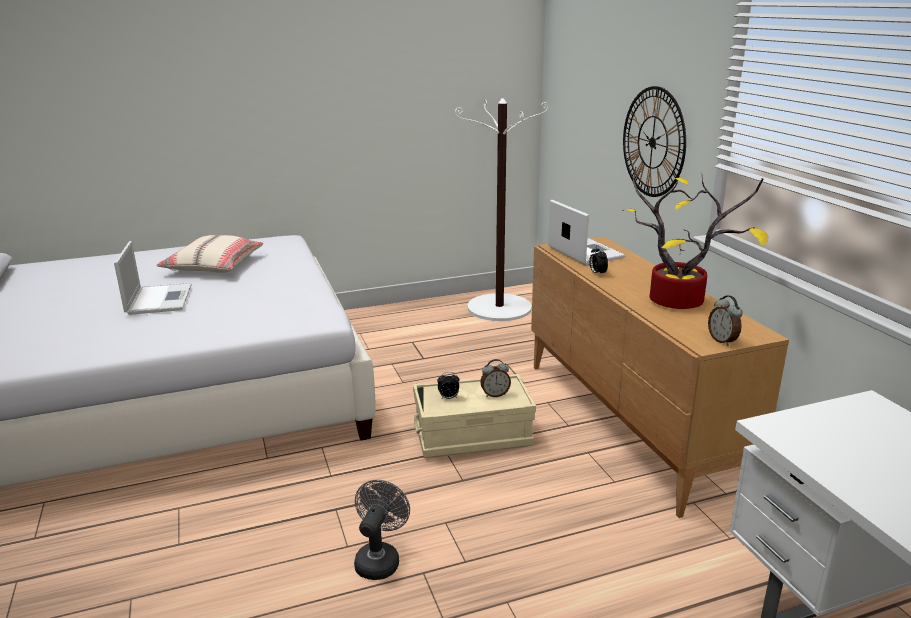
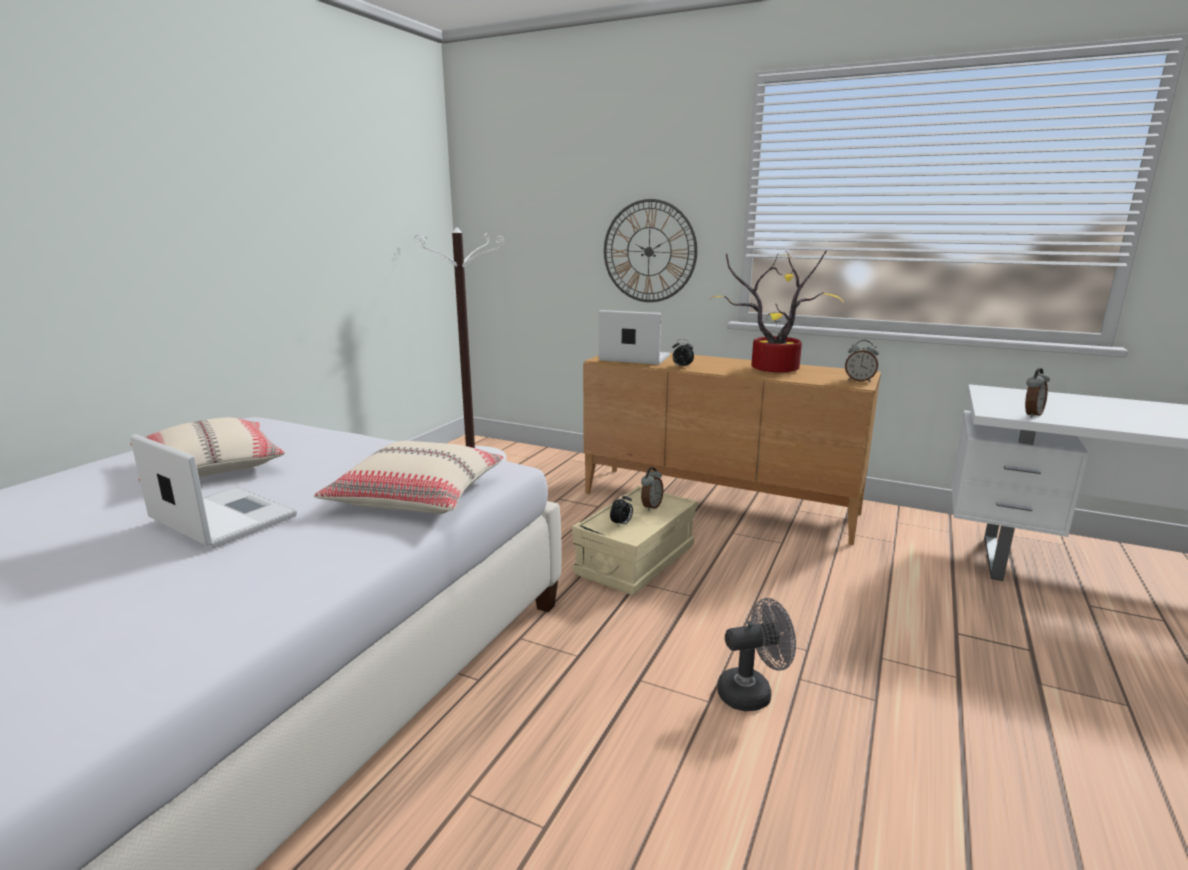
camera: 45 degrees left, 5 degrees down
grey fan [354,480,410,580] -> grey fan turned 105 degrees clockwise [717,598,796,711]
none -> beige pillow [314,441,504,514]
none -> alarm clock [1025,368,1050,418]

